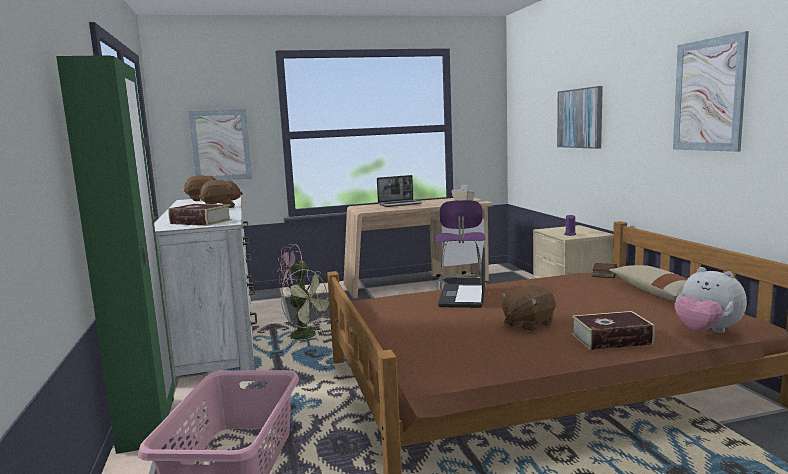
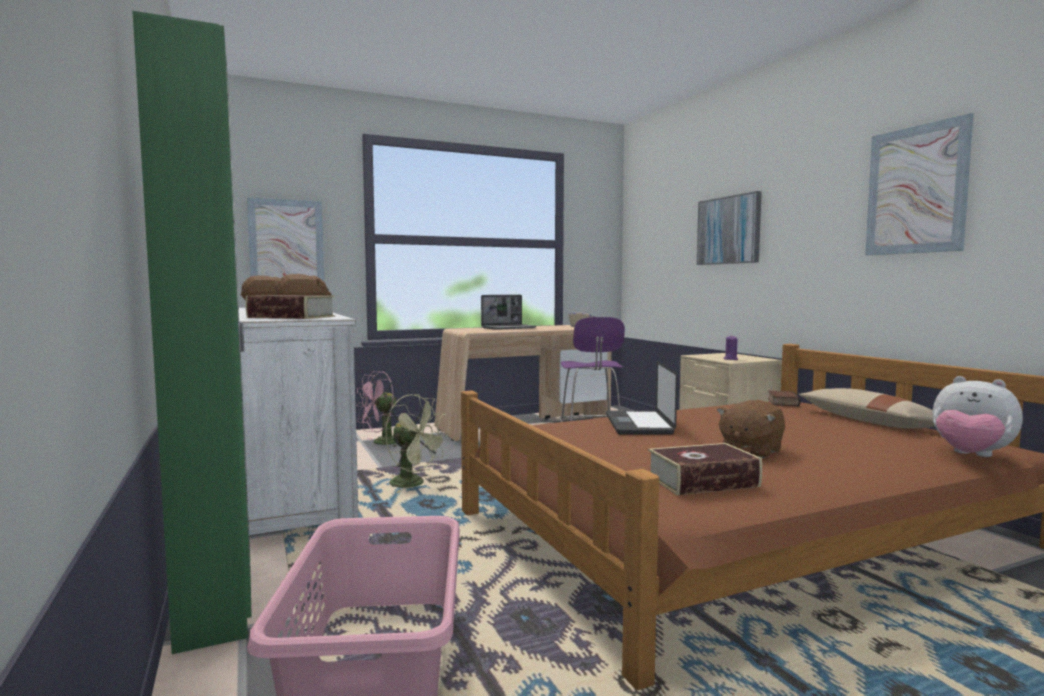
camera: 10 degrees left, 5 degrees down
book [572,311,655,350] -> book moved to [648,443,762,495]

